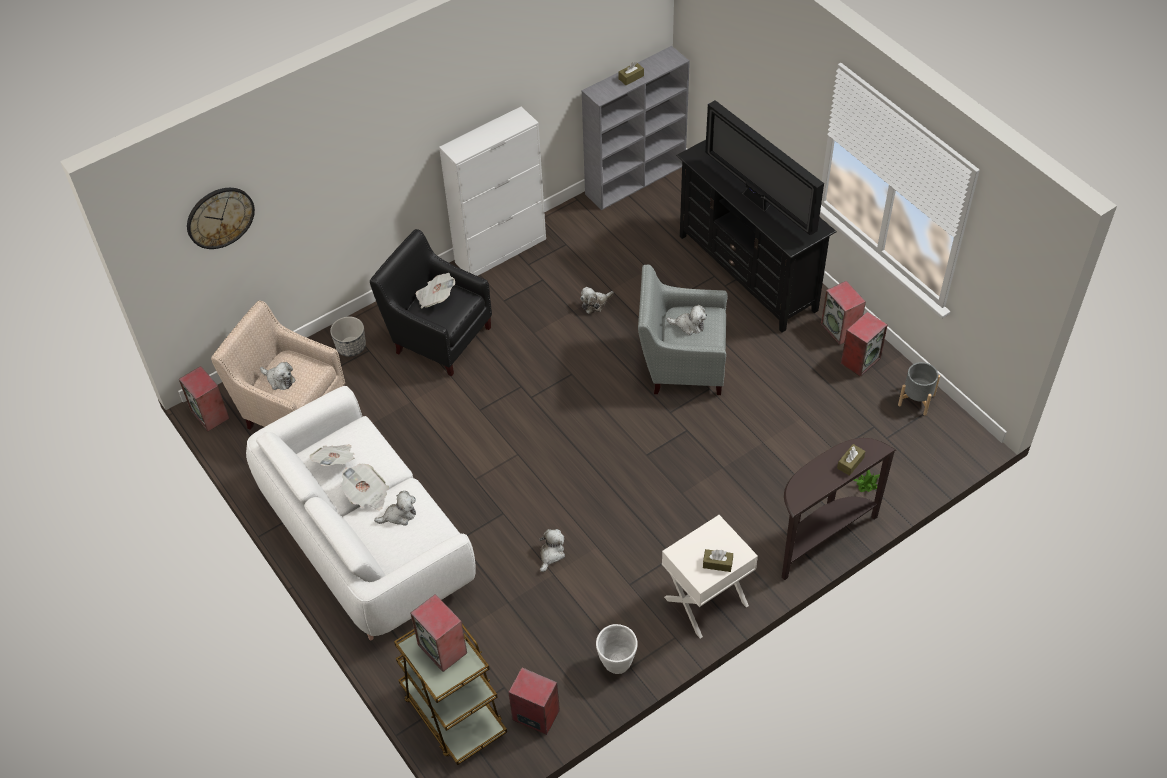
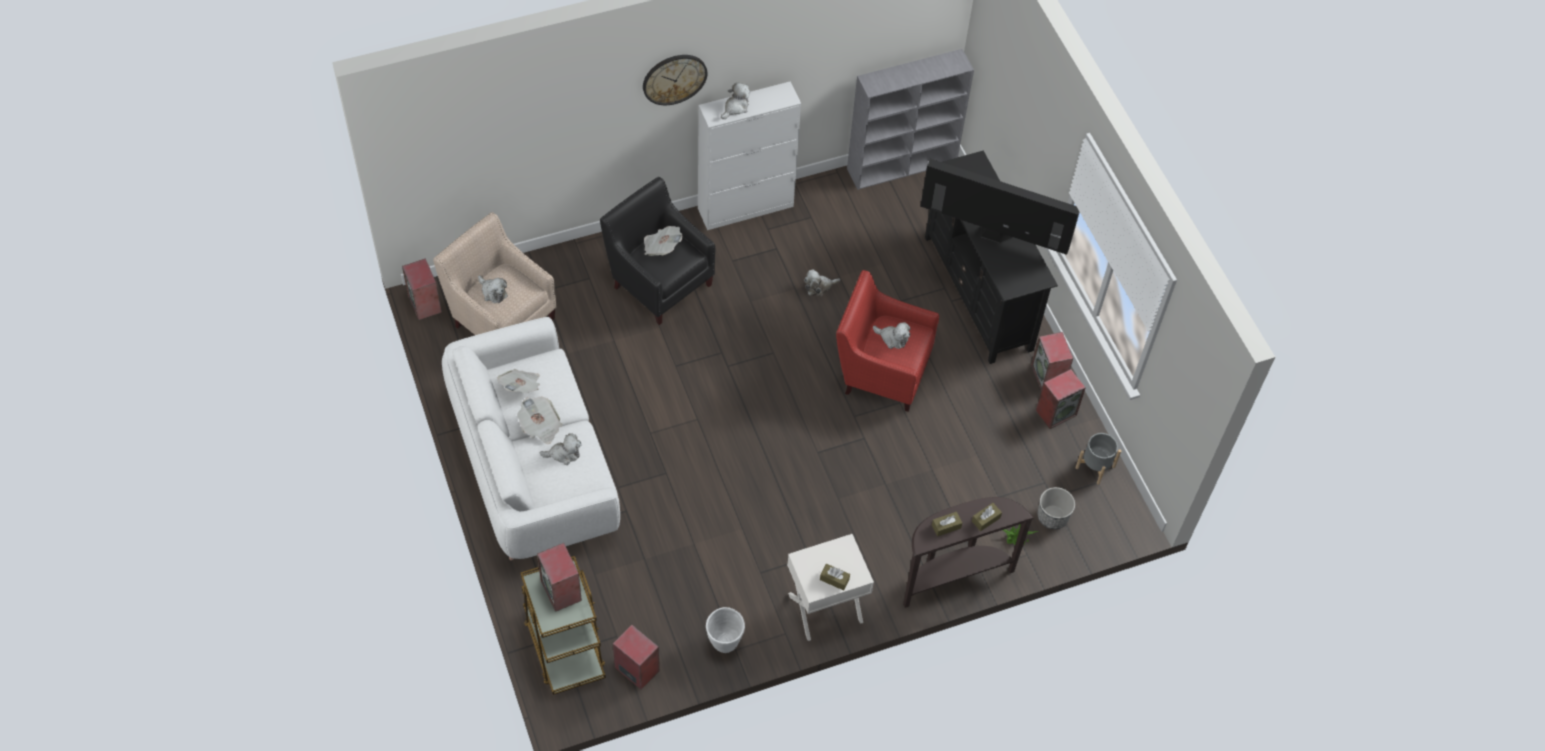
camera: 10 degrees right, 5 degrees up
wall clock [187,188,255,249] -> wall clock moved to [643,55,707,105]
planter [330,316,366,357] -> planter moved to [1037,487,1075,529]
plush toy [539,529,565,572] -> plush toy moved to [721,82,750,119]
brown tissue box [619,62,644,85] -> brown tissue box moved to [932,512,962,537]
grey armchair [638,265,728,395] -> red armchair [836,270,939,412]
television [705,100,824,236] -> television turned 135 degrees clockwise [920,159,1080,255]

